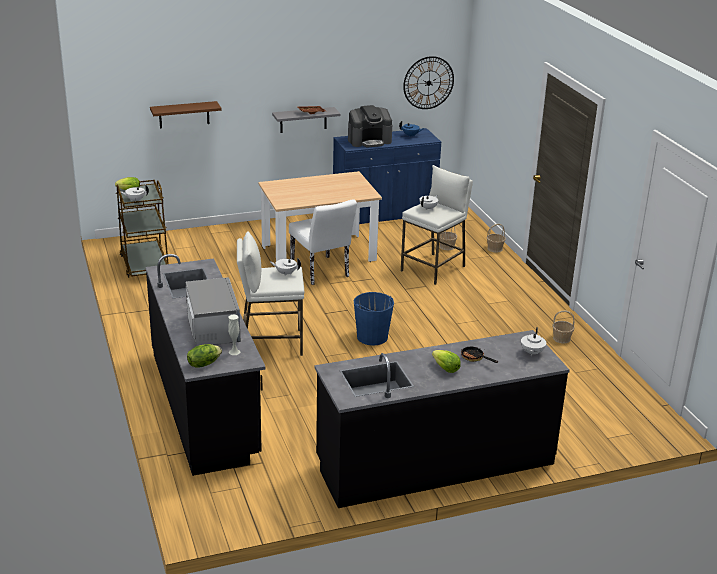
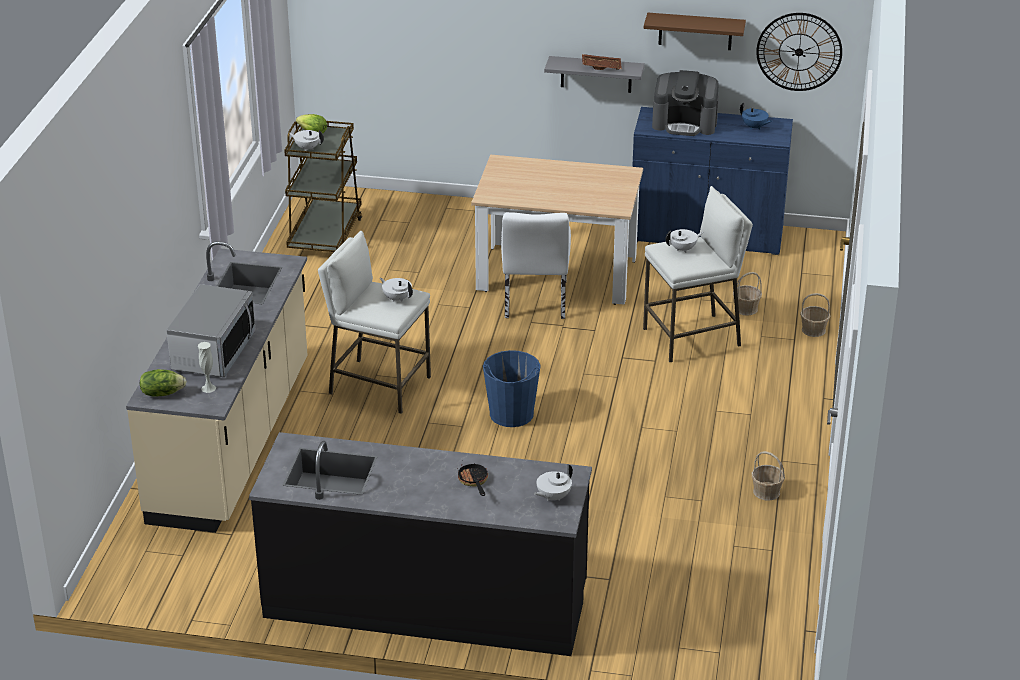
camera: 30 degrees right, 5 degrees up
black counter [146,254,266,476] -> beige counter [126,241,308,533]
brown shelf [150,101,222,128] -> brown shelf moved to [644,13,746,50]
lettuce [432,350,461,373] -> none

